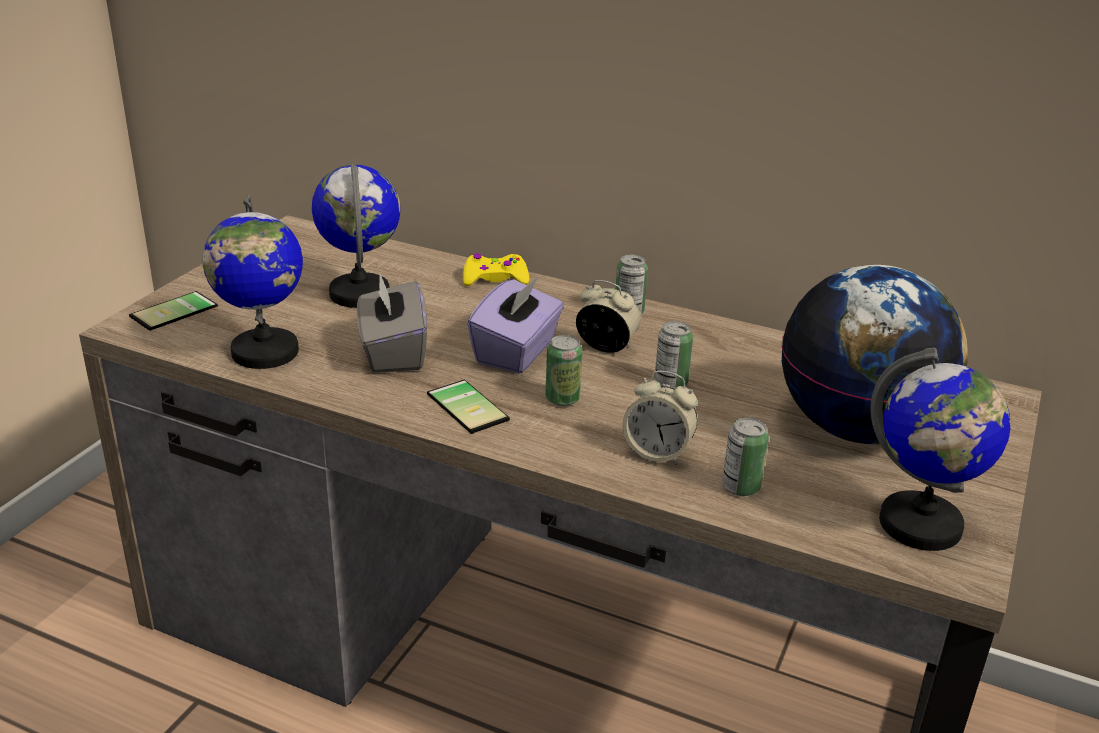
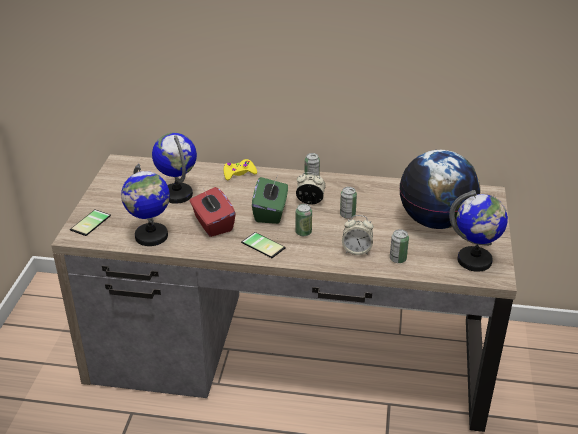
camera: 15 degrees left, 5 degrees up
grey tissue box [357,274,427,373] -> red tissue box [190,187,236,237]
purple tissue box [467,277,564,374] -> green tissue box [252,177,288,224]

